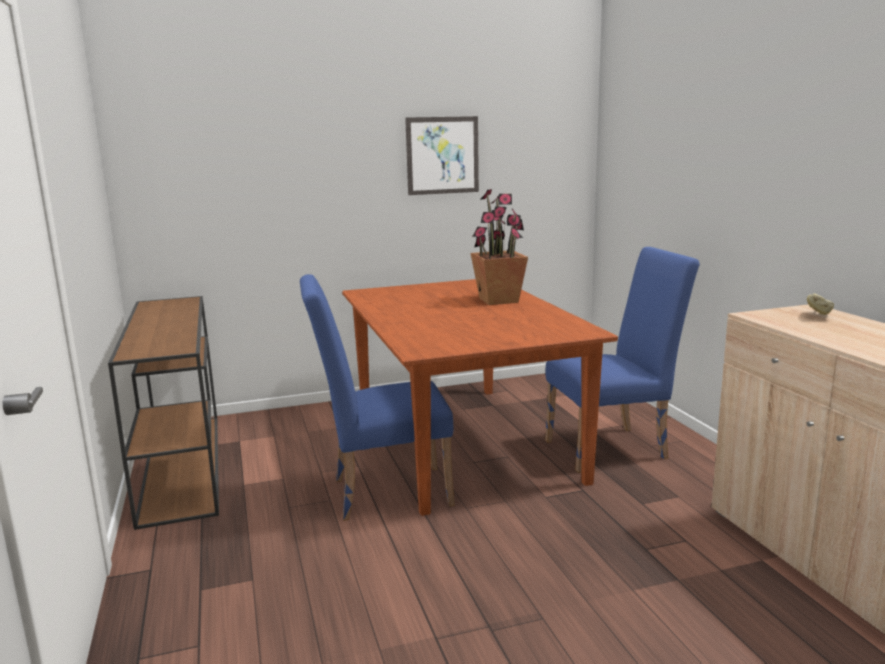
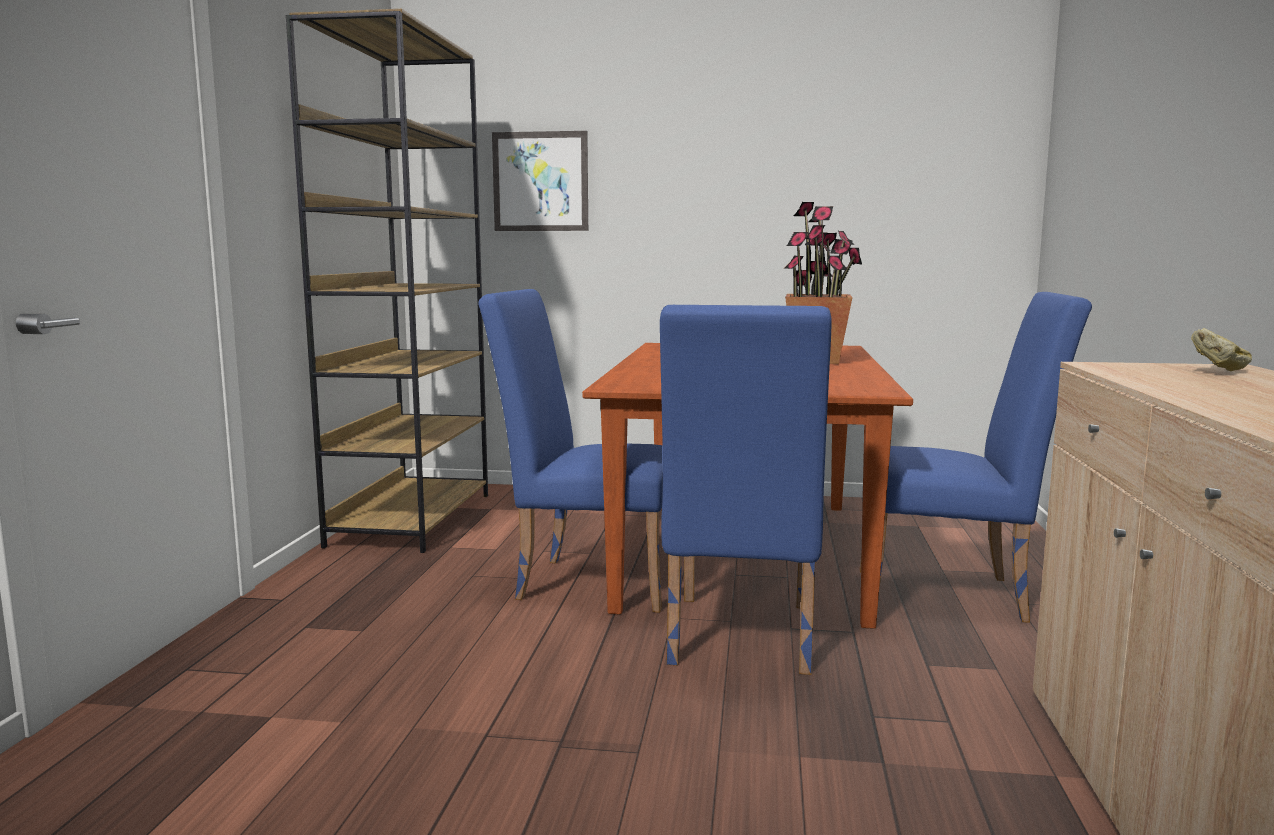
camera: 25 degrees right, 5 degrees down
brown console table [108,296,219,530] -> brown bookcase [286,9,488,553]
picture [405,116,479,195] -> picture moved to [492,131,588,231]
none -> blue chair [660,305,832,675]

